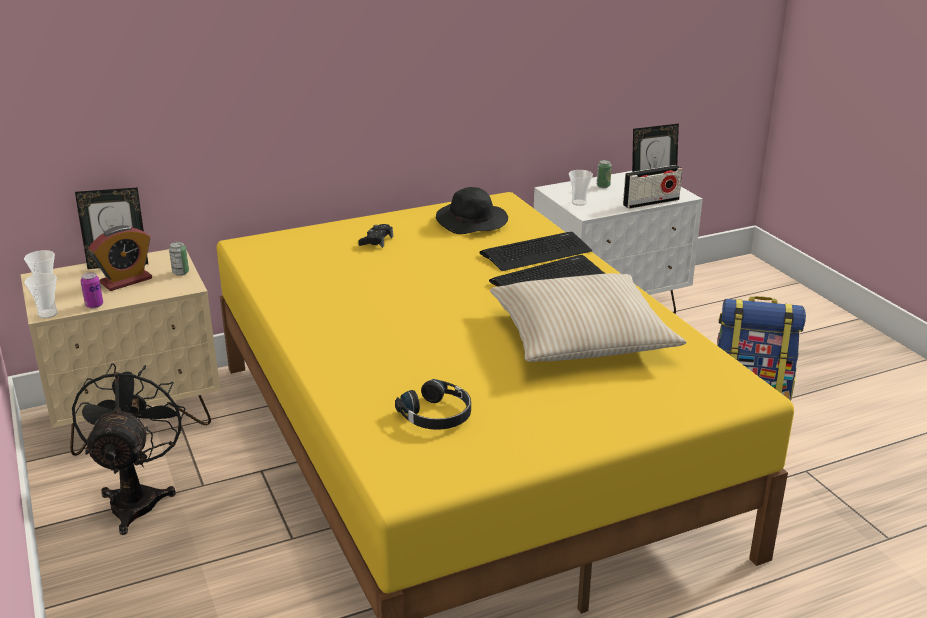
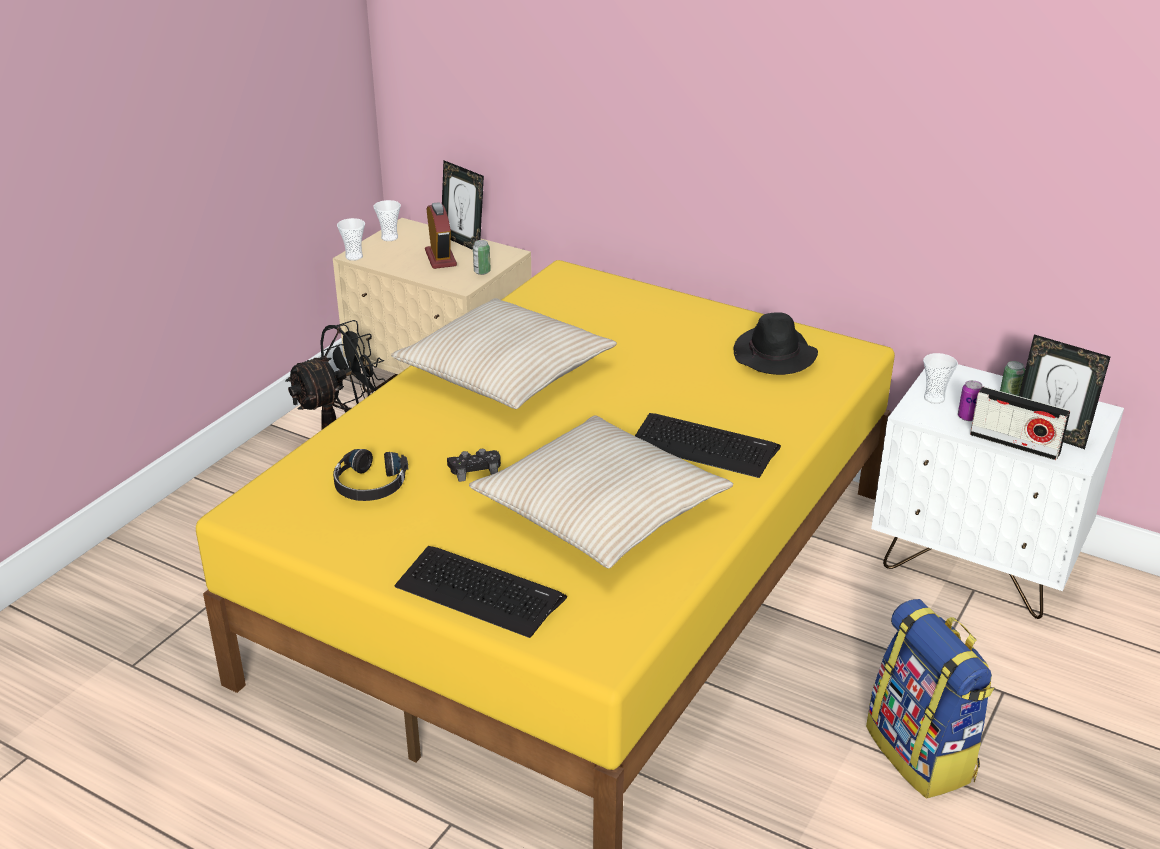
camera: 55 degrees right, 5 degrees up
can [80,272,103,308] -> can moved to [958,380,982,421]
alarm clock [89,225,152,291] -> alarm clock turned 120 degrees counterclockwise [425,202,457,269]
black game controller [358,224,393,248] -> black game controller moved to [447,449,501,482]
keyboard [479,232,592,271] -> keyboard moved to [394,546,567,638]
none -> beige pillow [391,298,617,409]

